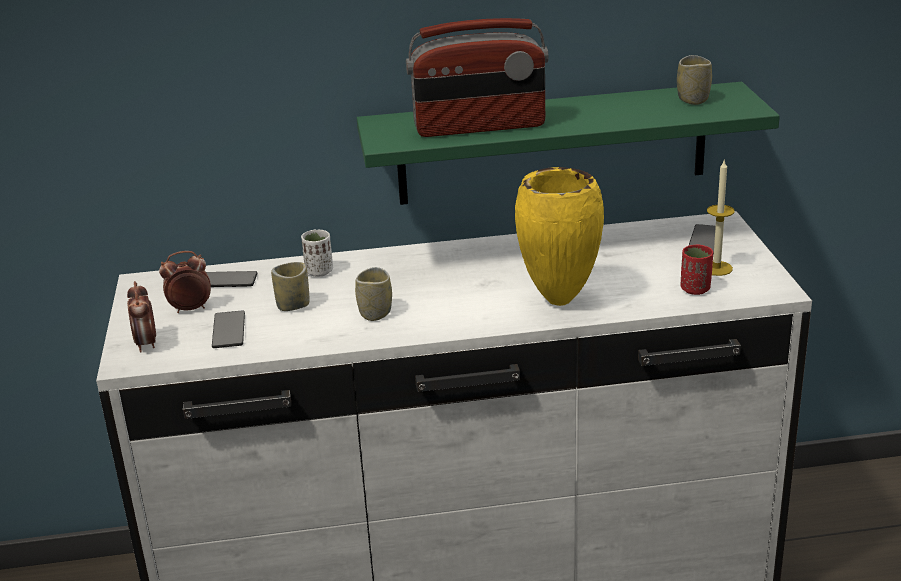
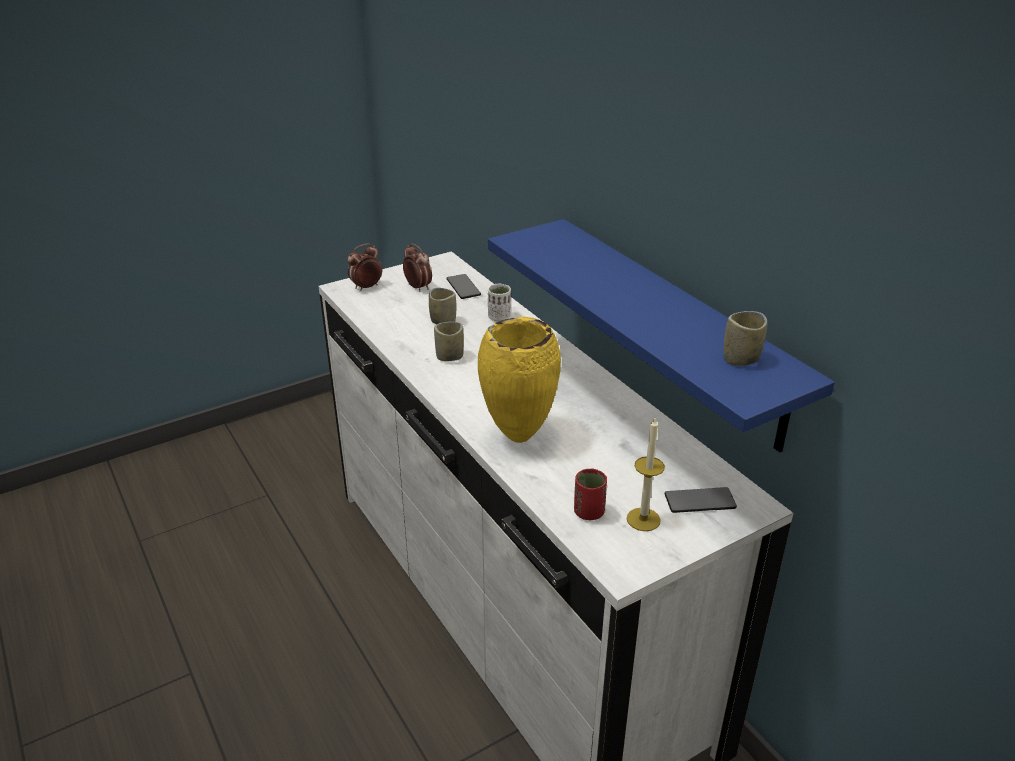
camera: 65 degrees right, 5 degrees up
phone [212,310,245,348] -> none
green shelf [357,82,780,205] -> blue shelf [488,219,835,452]
radio [406,18,549,137] -> none

